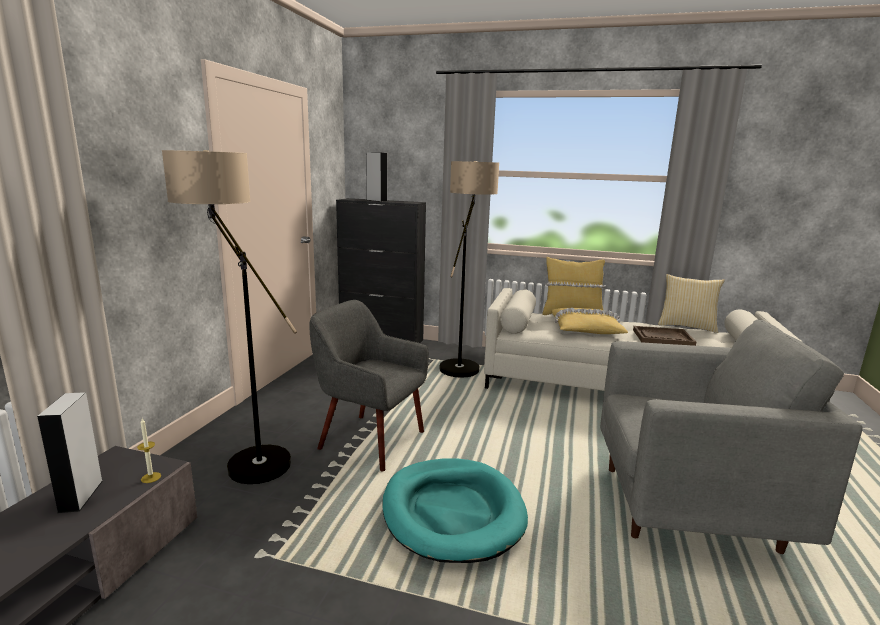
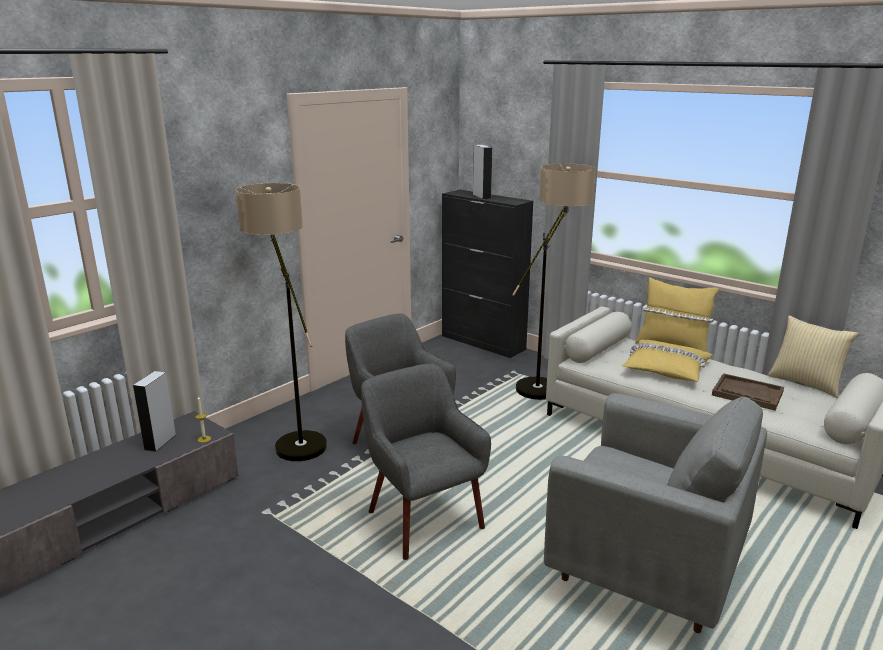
camera: 25 degrees right, 5 degrees up
turquoise dog bed [382,459,528,563] -> grey armchair [361,364,491,560]

